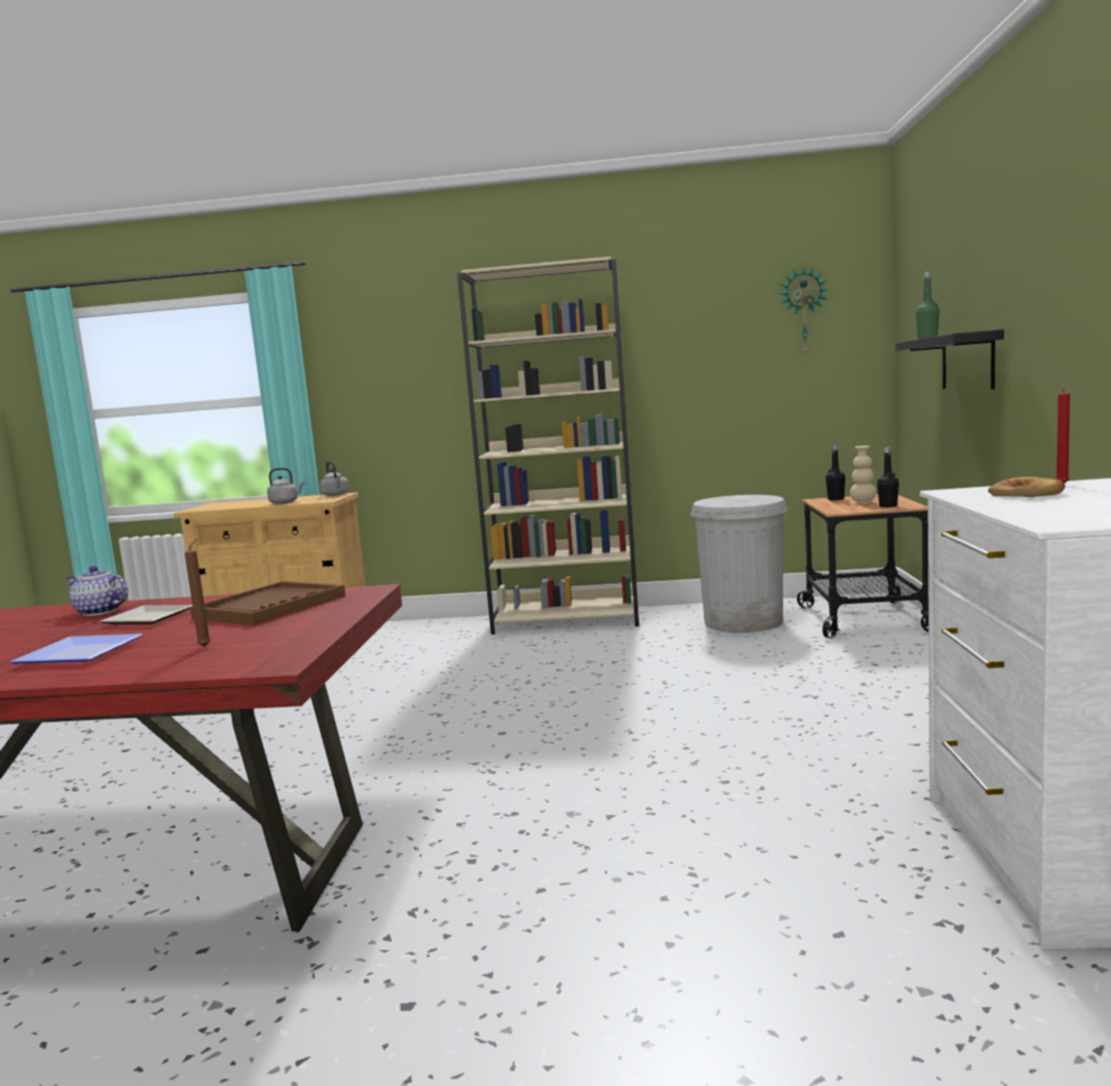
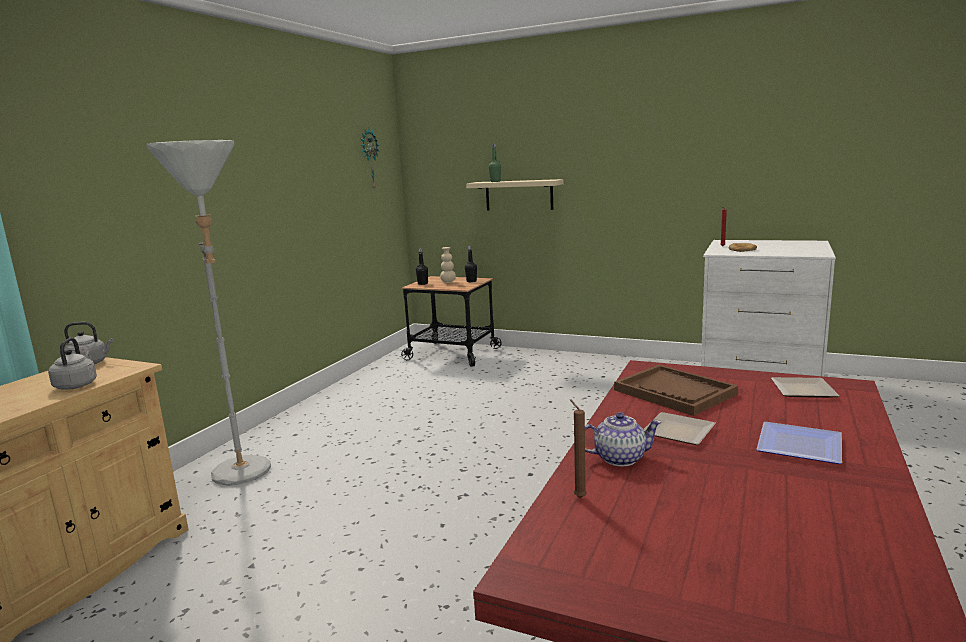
camera: 70 degrees left, 5 degrees up
teapot [65,566,128,616] -> teapot turned 135 degrees counterclockwise [585,412,662,466]
brown candle [185,539,211,647] -> brown candle moved to [570,399,587,498]
beige bookcase [457,257,639,635] -> none
white trash can [691,495,788,633] -> none
black shelf [896,329,1004,389] -> beige shelf [466,179,563,211]
none -> grey floor lamp [146,140,271,486]
none -> plate [771,377,839,398]

